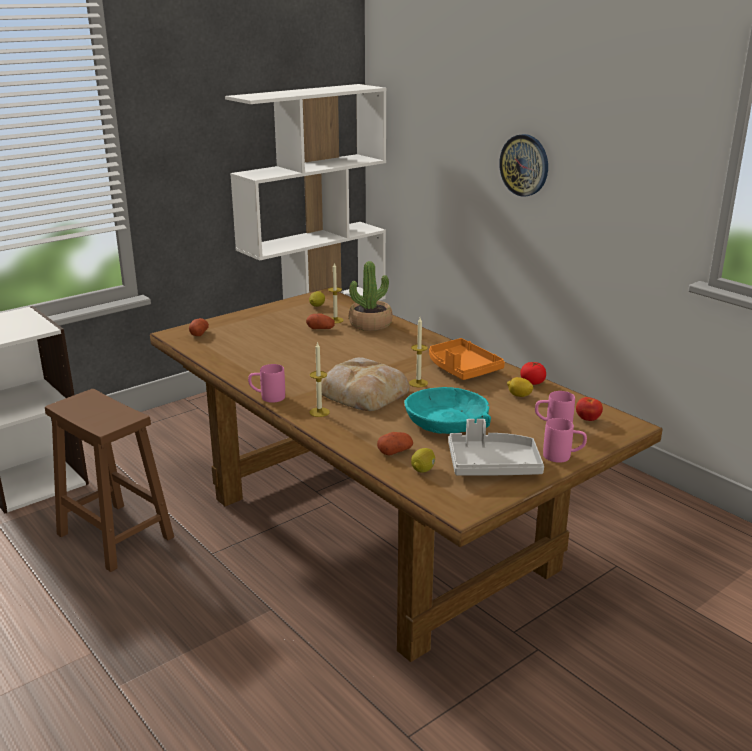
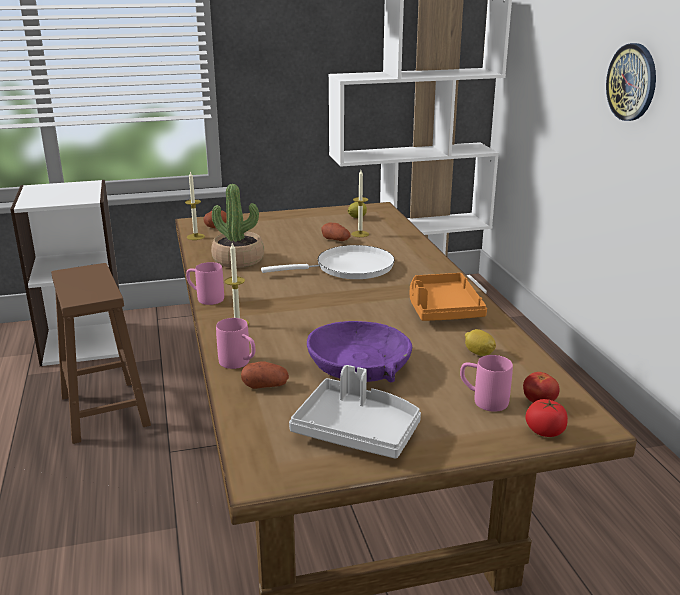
camera: 25 degrees right, 0 degrees up
bread [321,357,409,411] -> none
potted plant [349,261,393,331] -> potted plant moved to [211,184,264,268]
turquoise bowl [404,387,491,434] -> purple bowl [307,321,412,382]
candle [409,317,428,387] -> candle moved to [185,171,205,240]
lemon [411,448,435,473] -> none
tomato [521,362,546,385] -> tomato moved to [525,399,568,437]
pink mug [543,418,587,463] -> pink mug moved to [216,318,255,369]
none -> white frying pan [261,245,395,279]

